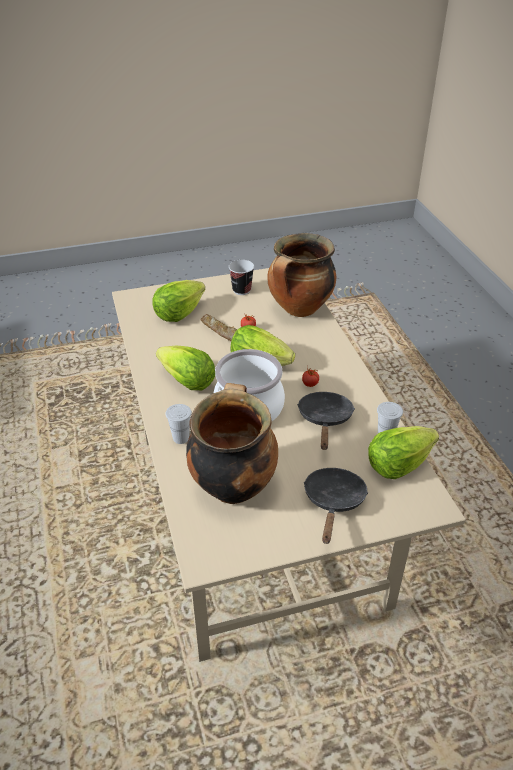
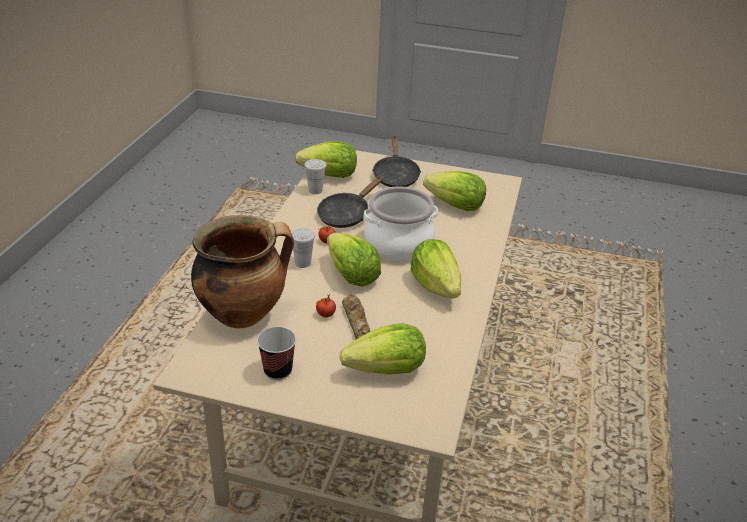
camera: 150 degrees left, 5 degrees down
white cup [166,404,192,444] -> white cup moved to [291,228,315,268]
cooking pot [186,383,278,504] -> lettuce [423,171,486,211]
black frying pan [304,468,369,544] -> black frying pan turned 45 degrees counterclockwise [372,136,421,187]

